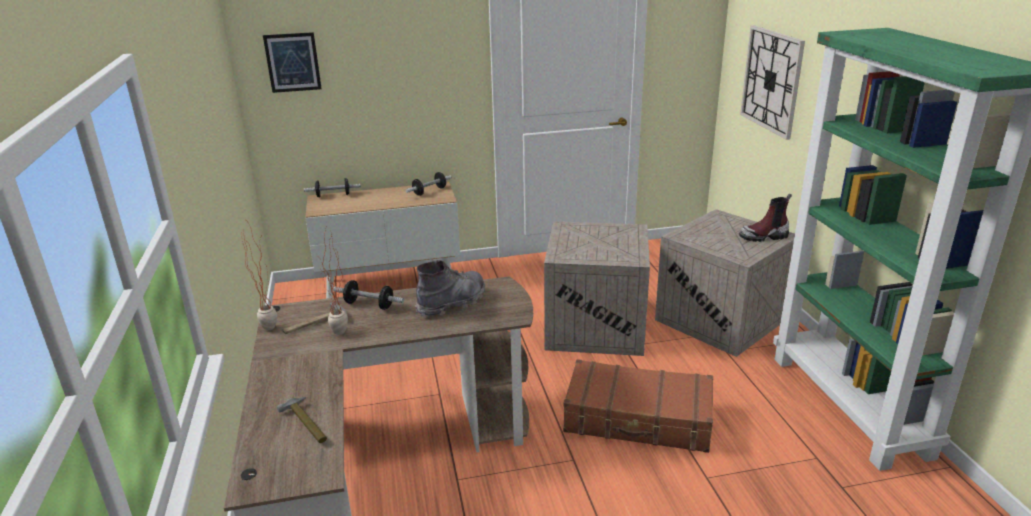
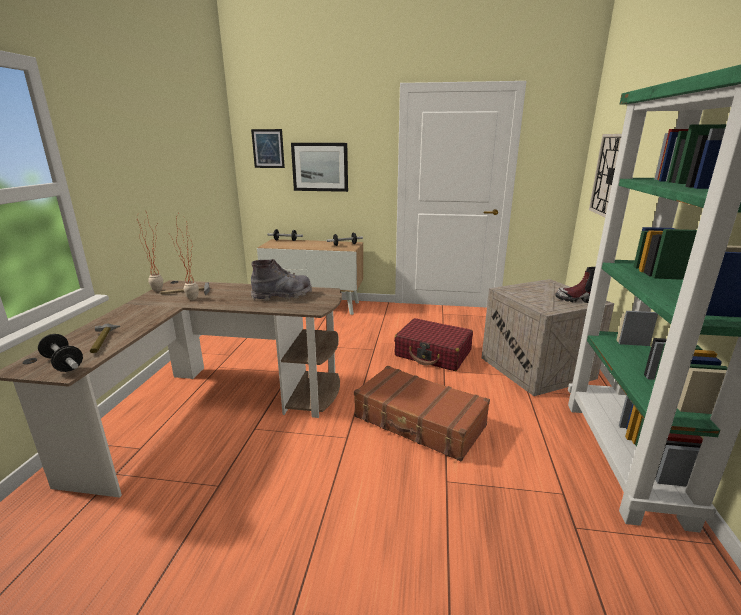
camera: 20 degrees right, 5 degrees down
dumbbell [333,280,404,310] -> dumbbell moved to [38,334,83,372]
crate [544,221,650,356] -> red suitcase [394,318,473,371]
none -> picture [291,143,348,192]

